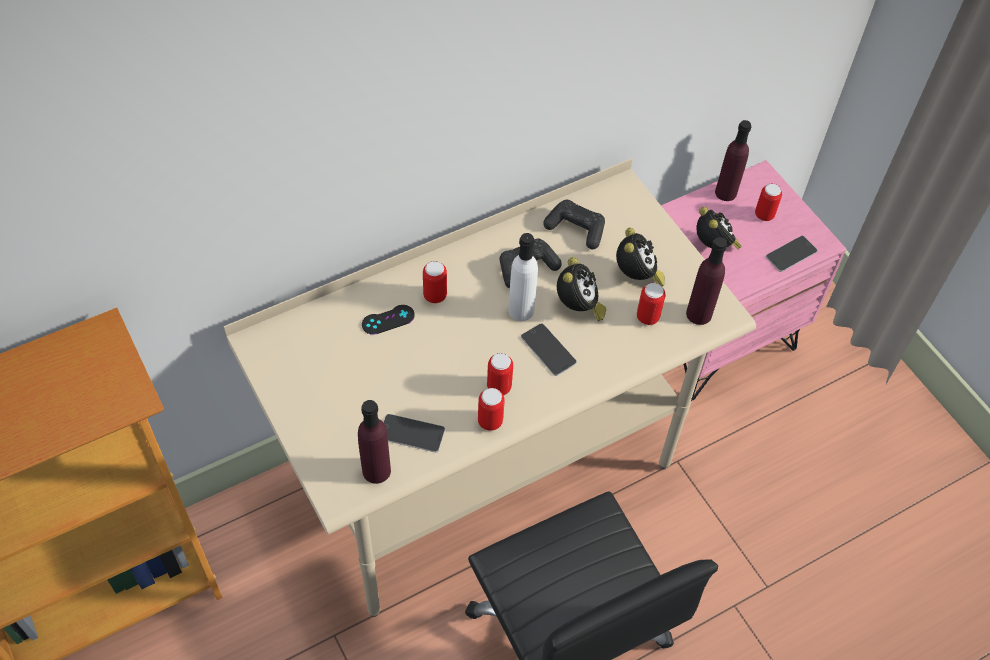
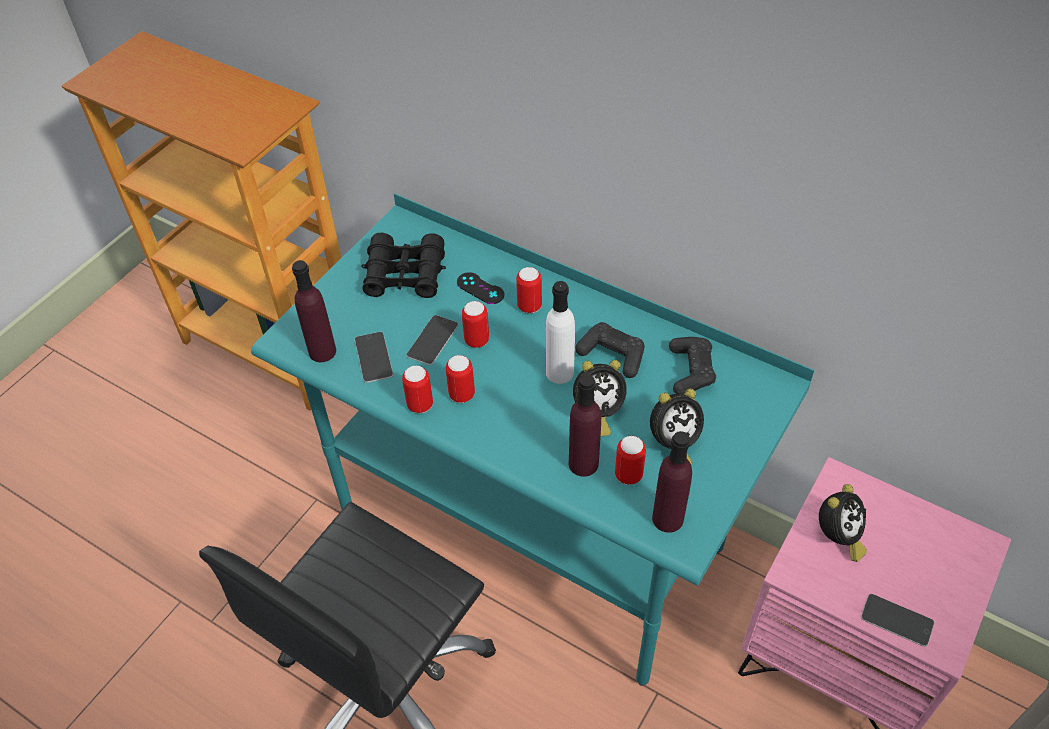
camera: 65 degrees right, 5 degrees down
beige desk [224,158,756,617] -> turquoise desk [251,193,814,686]
phone [521,323,577,376] -> phone moved to [406,315,459,365]
purple bottle [715,120,751,201] -> purple bottle moved to [569,374,601,477]
can [755,184,782,221] -> can moved to [462,301,489,348]
none -> black binoculars [361,233,446,298]

